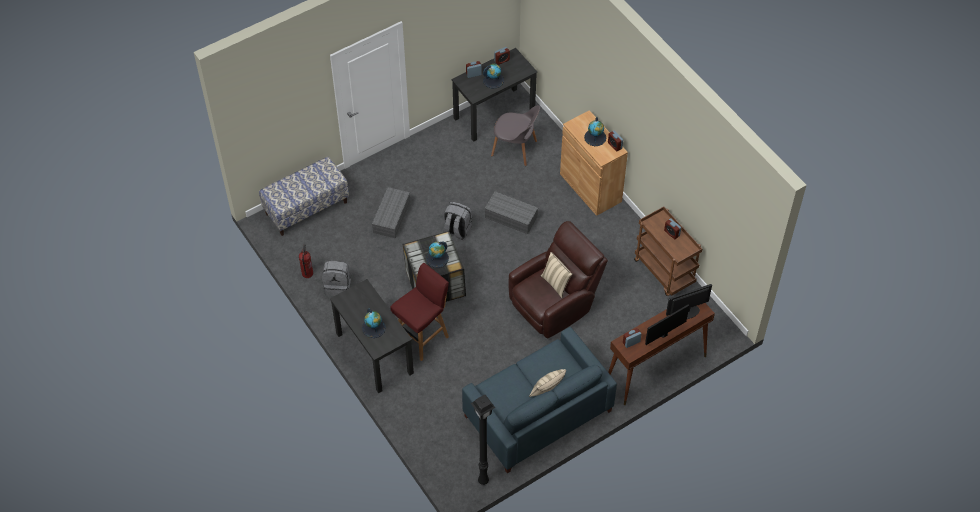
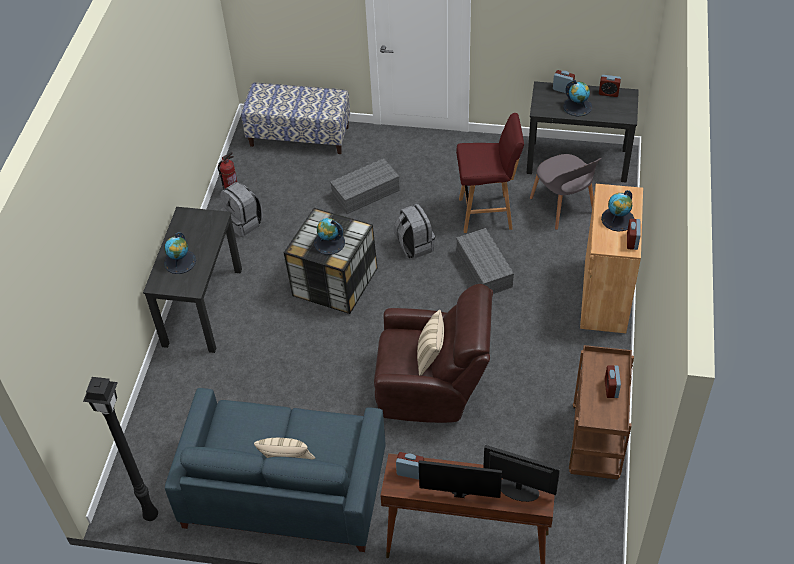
camera: 45 degrees right, 5 degrees down
red stool [390,263,449,361] -> red stool moved to [456,113,524,233]

